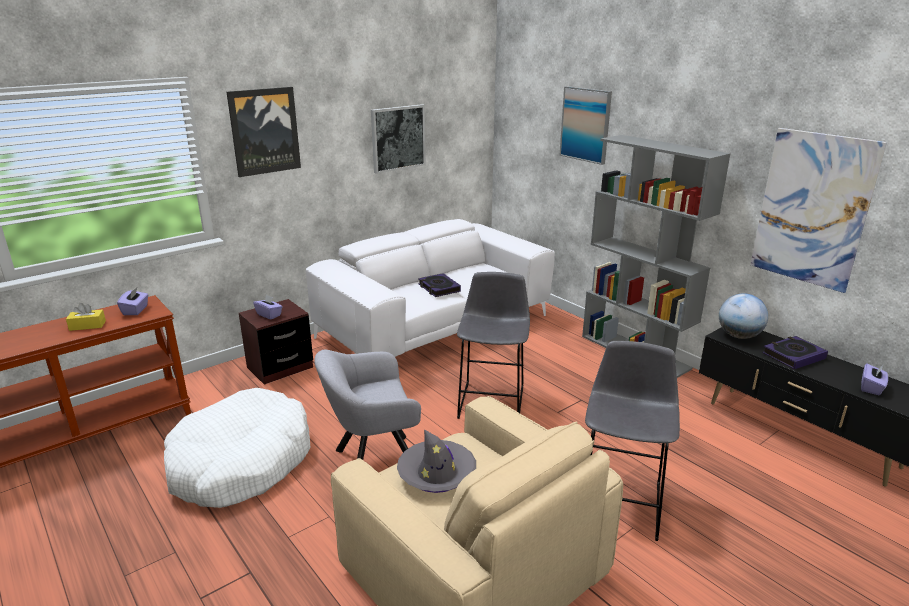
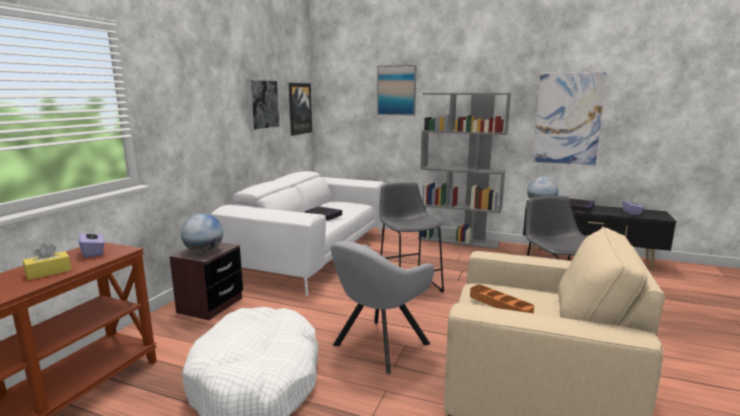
camera: 30 degrees left, 10 degrees down
picture [227,87,301,177] -> picture moved to [289,83,312,136]
purple tissue box [253,295,283,320] -> globe [181,214,223,253]
grey hat [397,429,476,493] -> orange tray [470,285,534,314]

